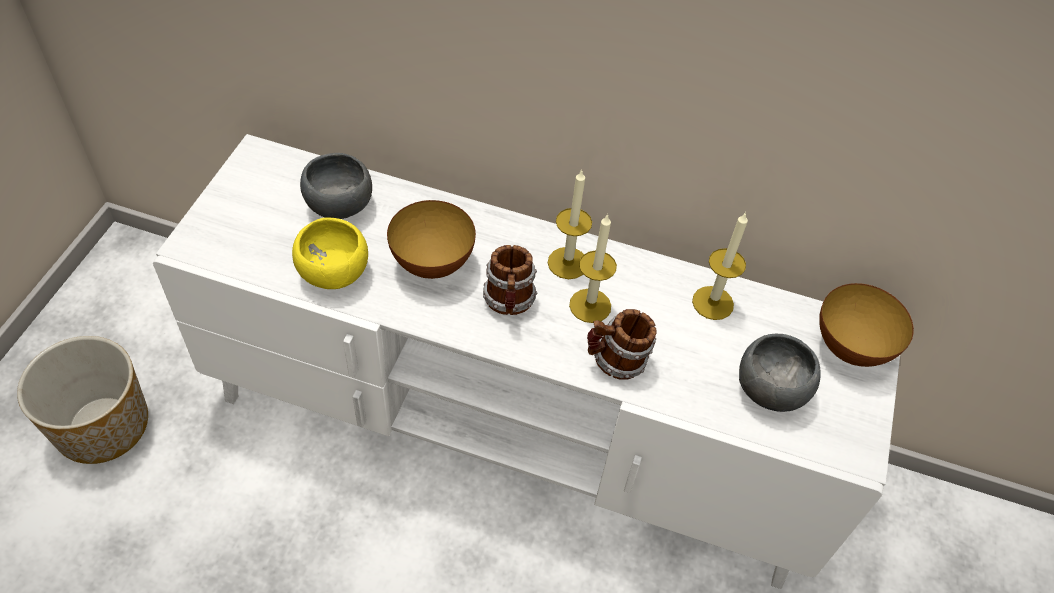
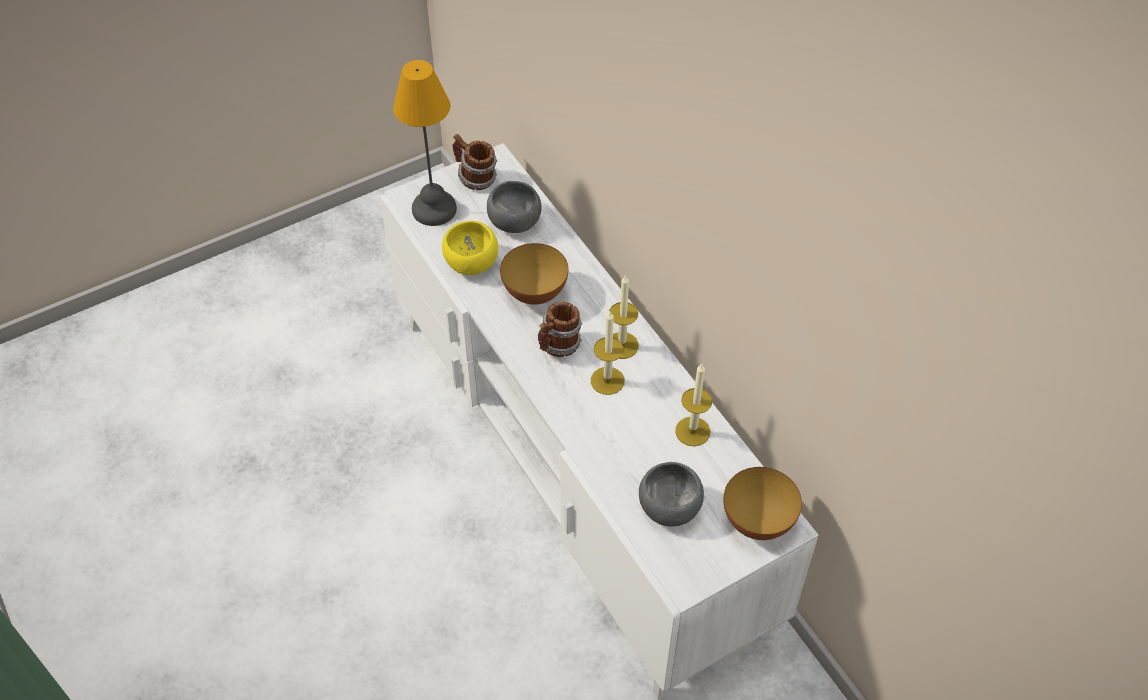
camera: 45 degrees right, 0 degrees up
planter [17,336,148,464] -> none
mug [587,309,657,380] -> mug moved to [453,134,497,190]
none -> table lamp [393,60,457,226]

